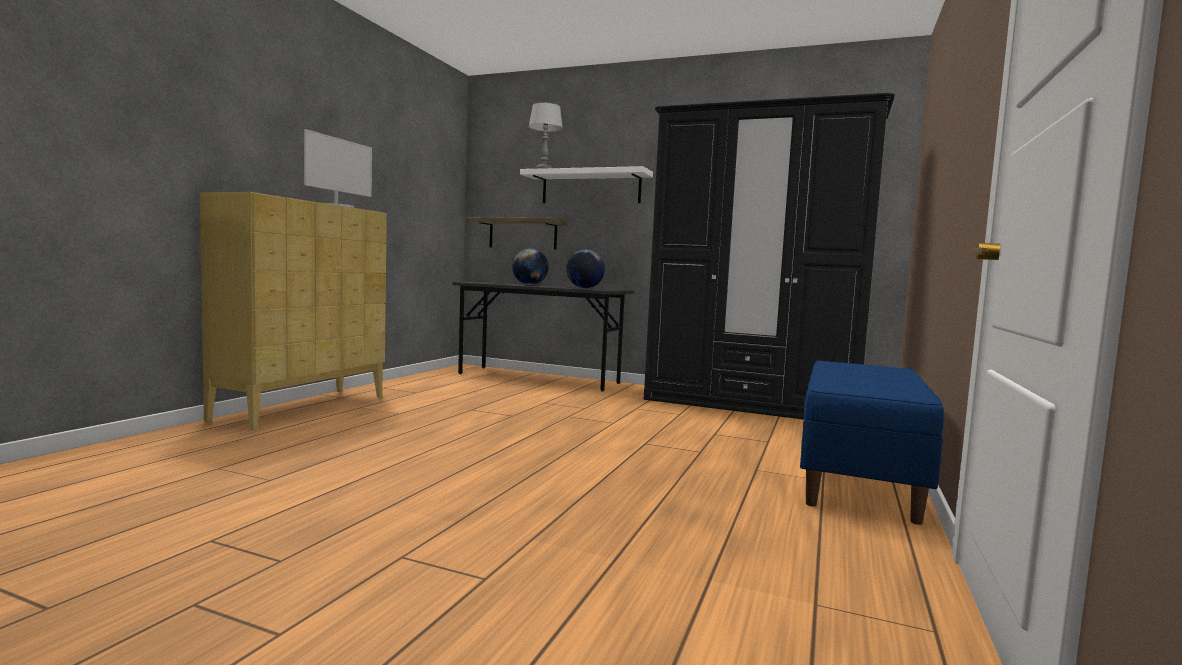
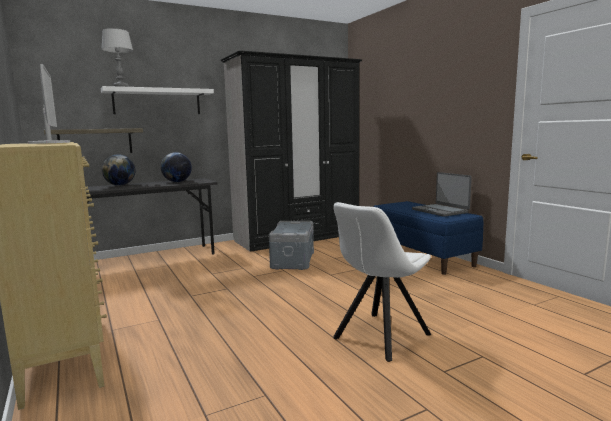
camera: 50 degrees left, 5 degrees up
none -> grey storage box [269,221,314,270]
none -> white chair [333,202,431,362]
none -> laptop [412,172,472,217]

